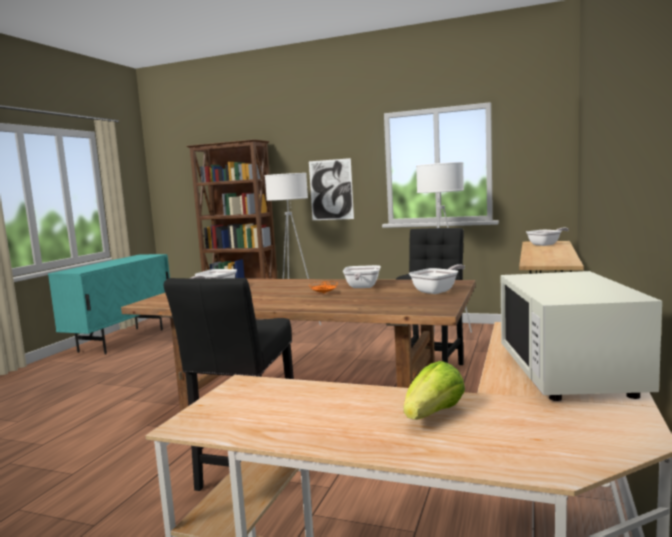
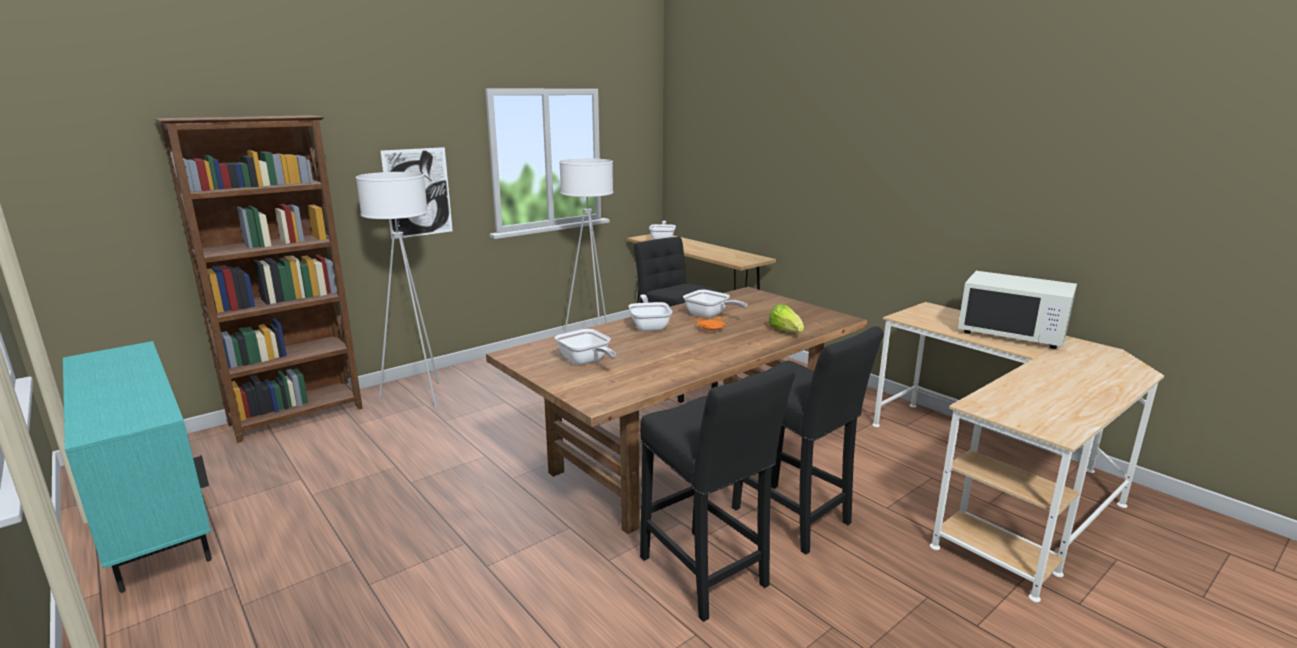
camera: 60 degrees left, 10 degrees up
lettuce [403,361,465,420] -> lettuce moved to [769,305,804,333]
frying pan [409,264,465,294] -> frying pan moved to [629,294,672,331]
none -> black stool [640,365,795,622]

